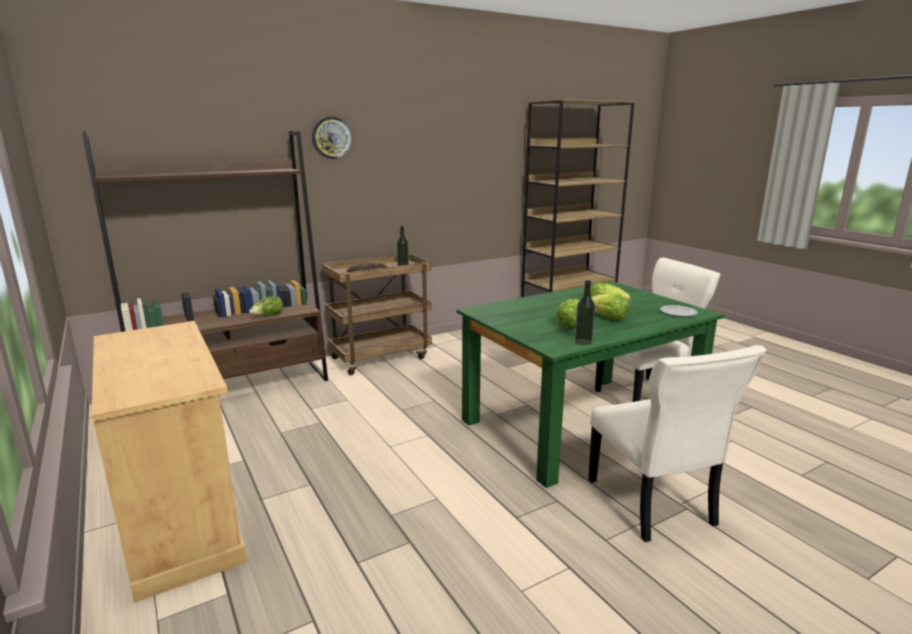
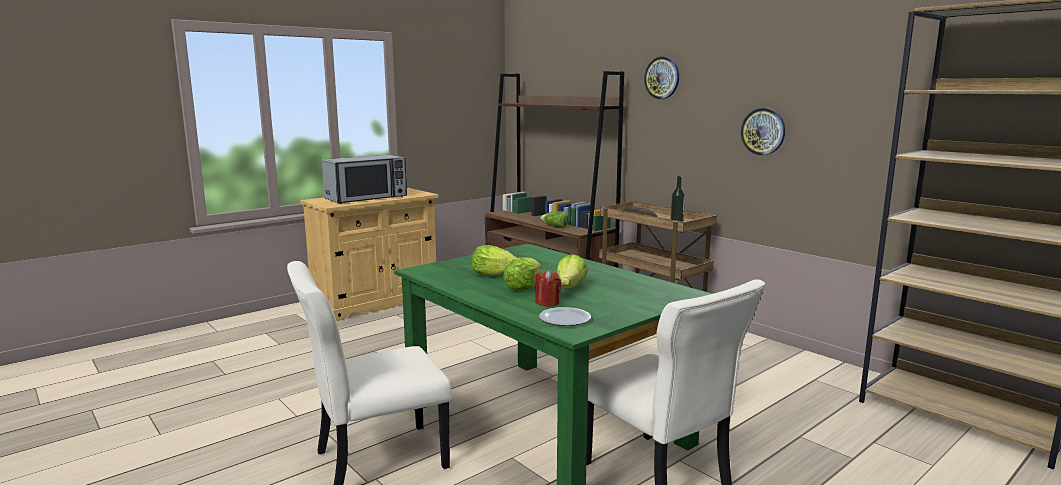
camera: 80 degrees right, 5 degrees down
bottle [575,280,595,345] -> none
none -> microwave [322,155,407,204]
none -> red candle [535,270,561,307]
none -> wall clock [741,108,785,155]

